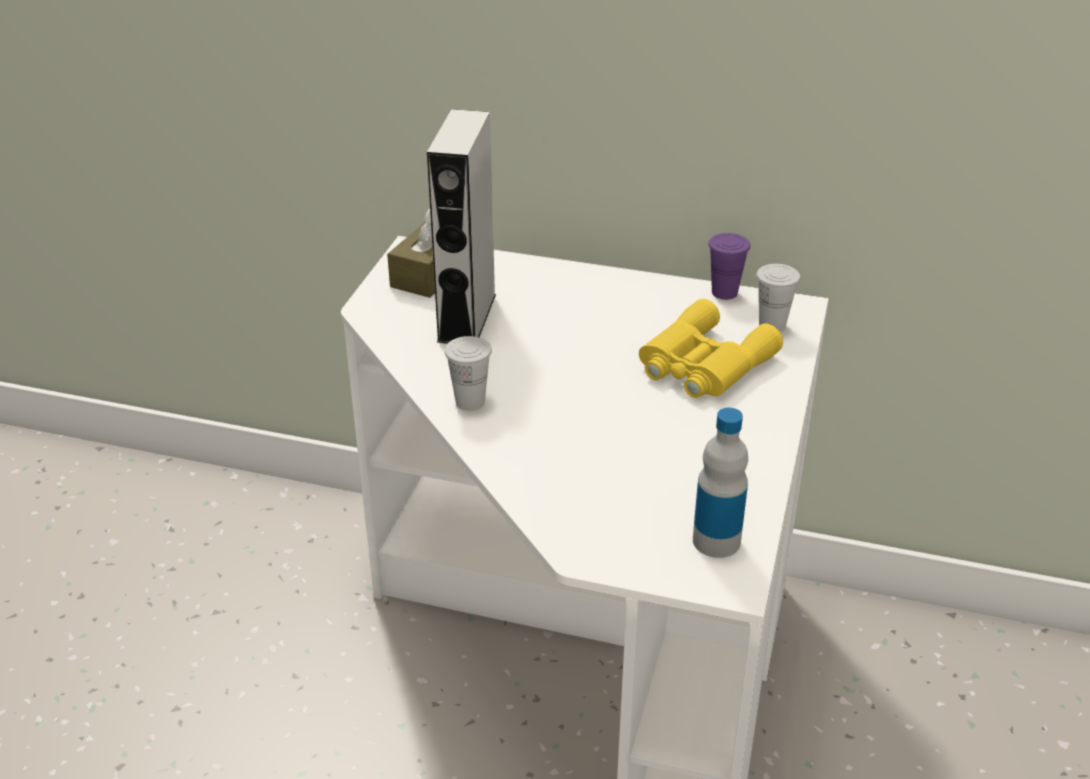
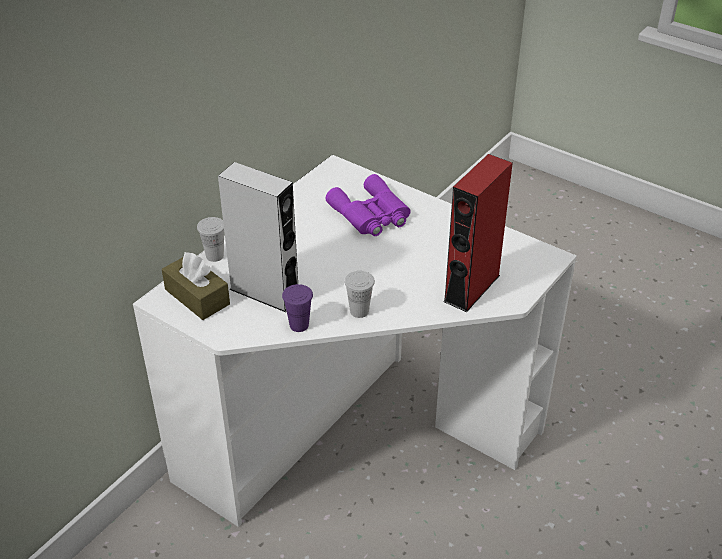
camera: 70 degrees left, 5 degrees up
yellow binoculars [639,299,783,398] -> purple binoculars [326,174,411,236]
bottle [693,408,748,558] -> none
purple cup [708,233,750,300] -> purple cup moved to [282,284,313,332]
white cup [757,264,800,332] -> white cup moved to [197,217,224,262]
none -> red speaker [443,154,513,312]

